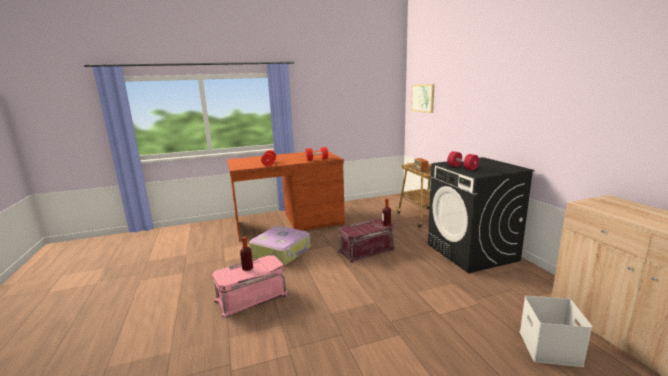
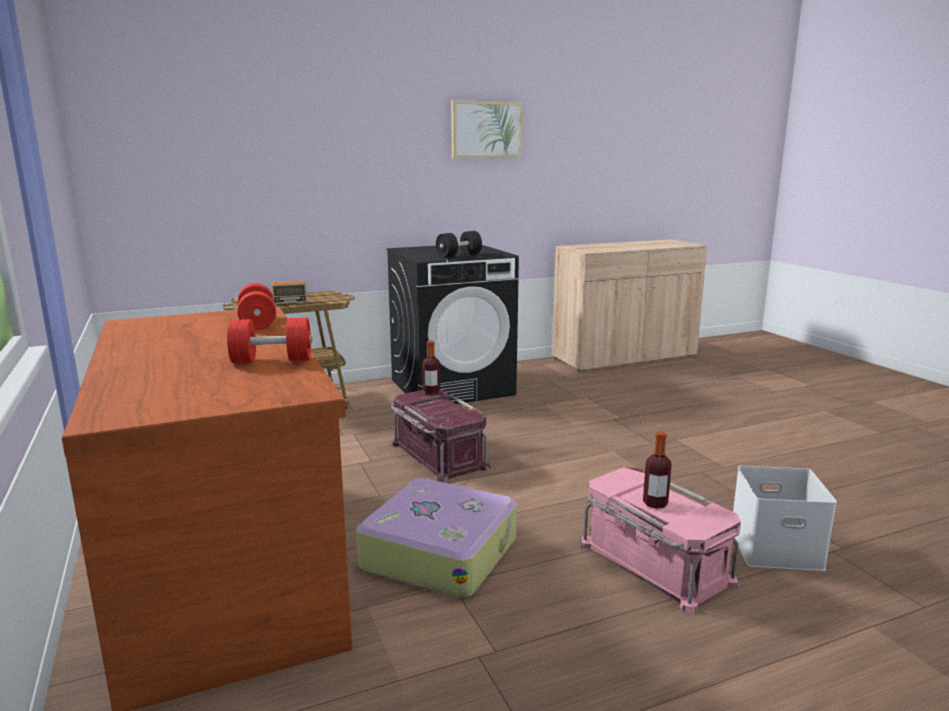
camera: 95 degrees left, 0 degrees up
picture [411,84,434,113] -> picture moved to [451,100,523,158]
red dumbbell [447,151,479,170] -> black dumbbell [436,231,482,258]
white storage box [520,296,592,367] -> white storage box moved to [733,466,837,571]

